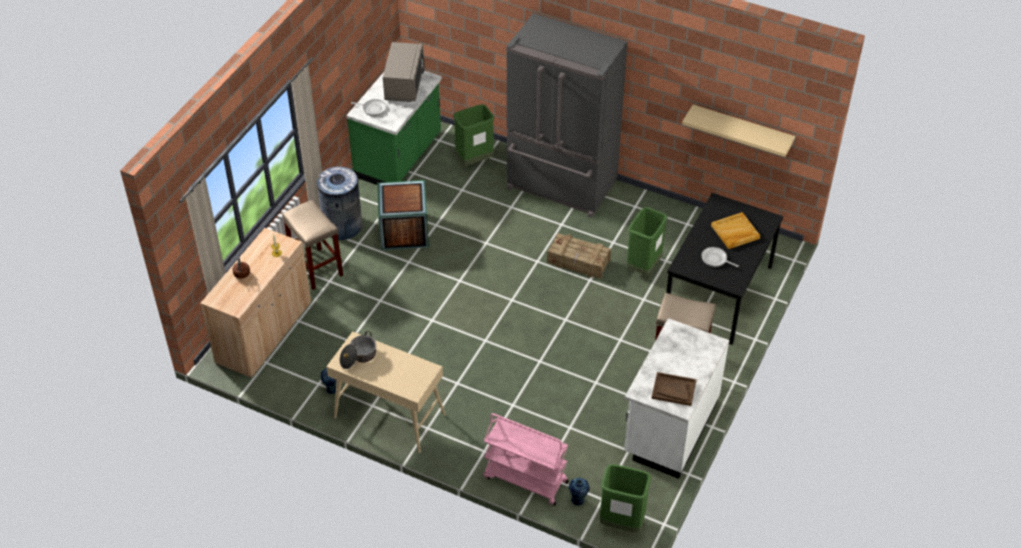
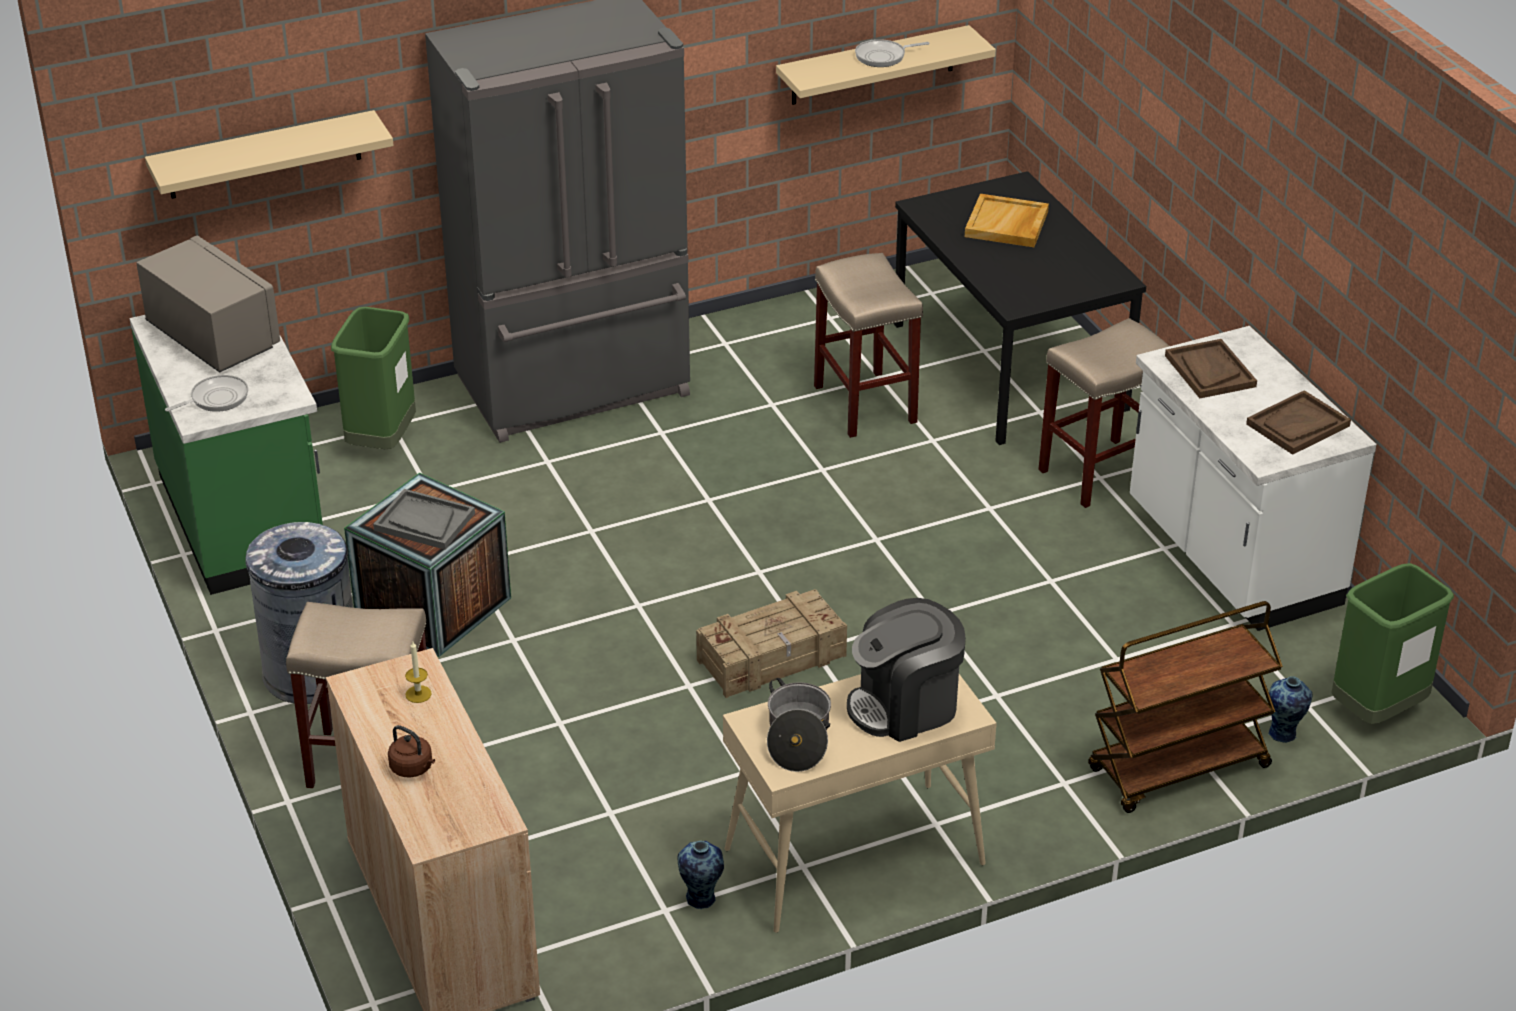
camera: 50 degrees left, 10 degrees down
pink cart [484,413,569,506] -> brown cart [1088,601,1283,813]
crate [547,233,611,279] -> crate moved to [696,589,847,698]
green trash can [627,207,667,275] -> beige stool [814,253,923,438]
frying pan [701,247,739,267] -> frying pan moved to [855,39,929,67]
none -> beige shelf [145,110,394,199]
none -> grey tray [373,489,475,550]
none -> coffee machine [847,598,966,742]
none -> brown tray [1165,339,1257,398]

